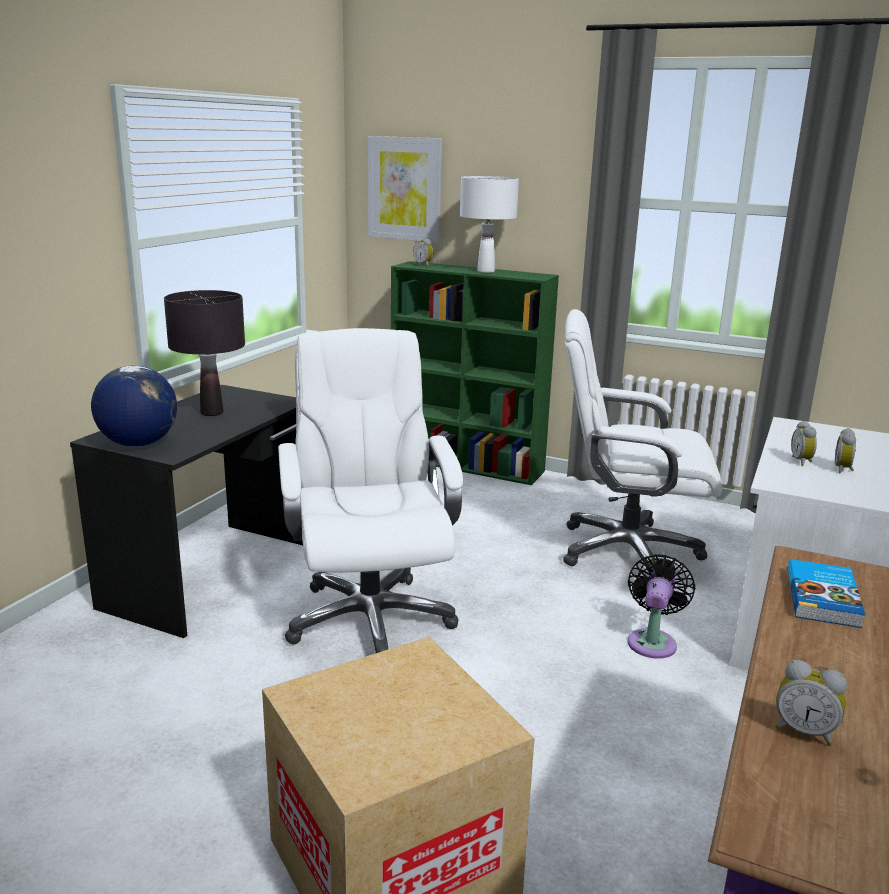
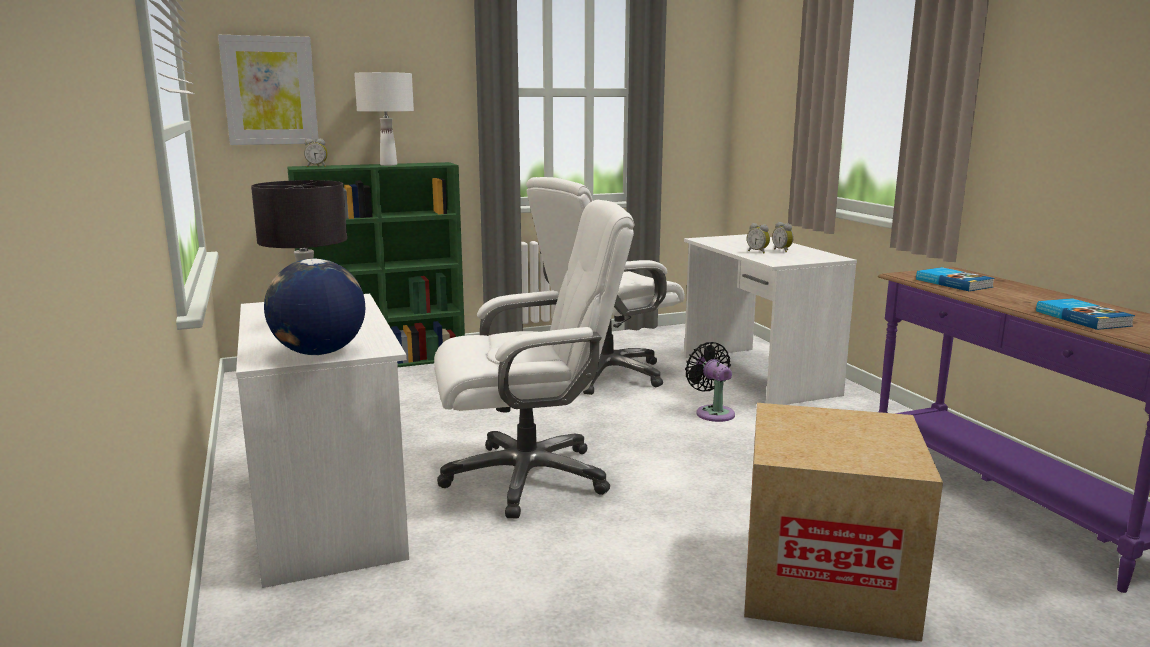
camera: 45 degrees left, 5 degrees down
black desk [70,385,303,638] -> white desk [236,294,409,588]
white office chair [278,328,463,653] -> white office chair turned 135 degrees clockwise [434,200,634,519]
alarm clock [775,660,847,746] -> book [1036,298,1135,330]

